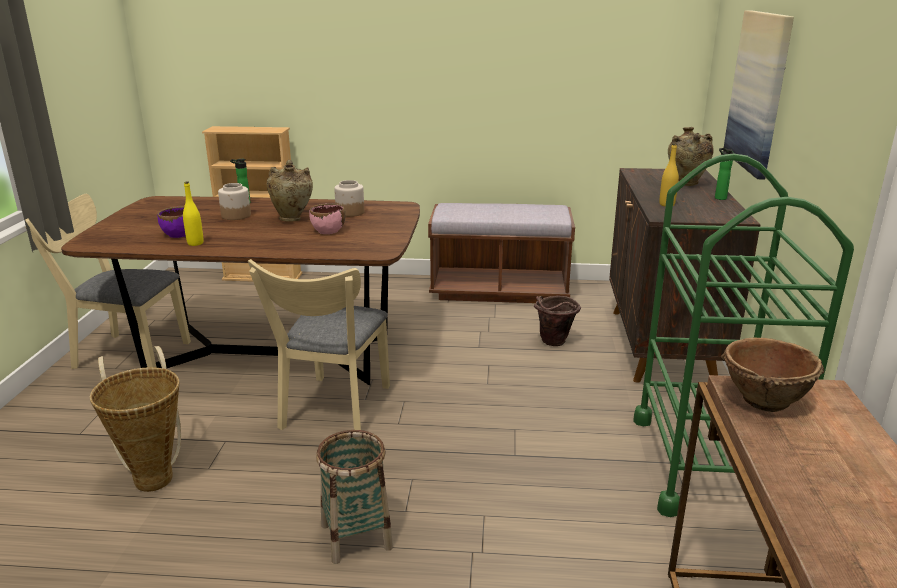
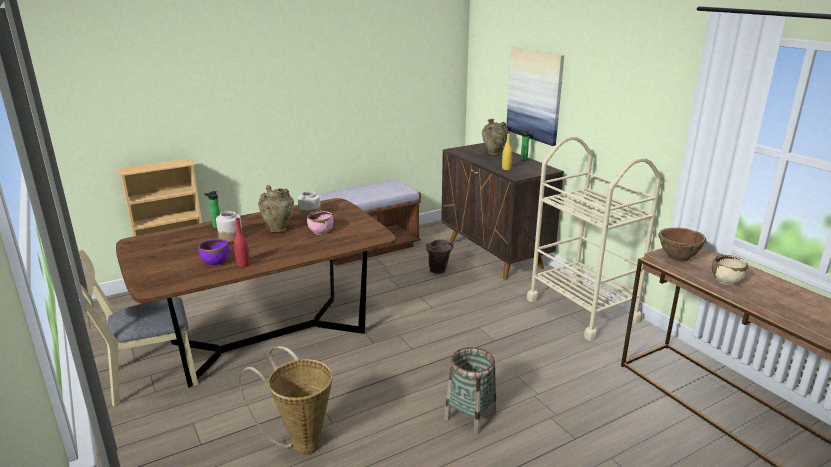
camera: 35 degrees left, 0 degrees up
yellow bottle [183,182,203,246] -> red bottle [234,218,250,267]
beige chair [248,259,390,430] -> none
green cart [633,153,854,517] -> beige cart [527,136,662,341]
none -> beige bowl [712,255,748,285]

